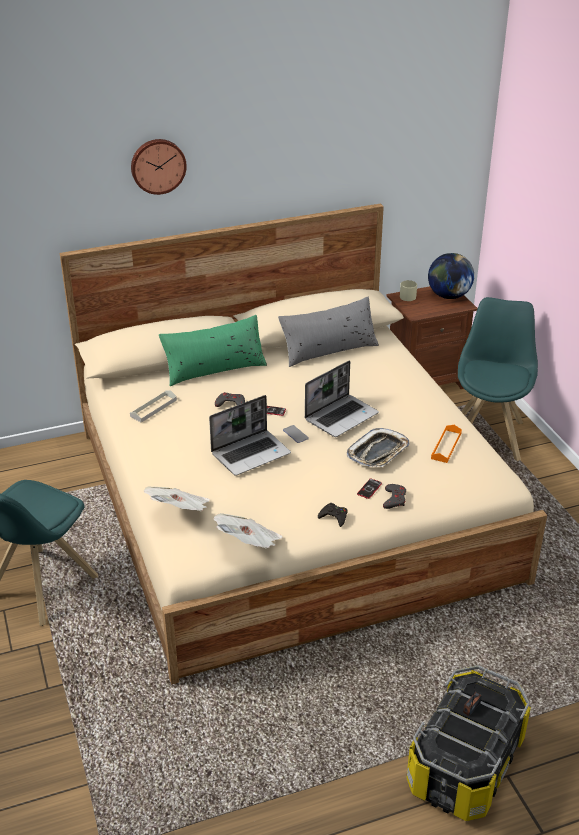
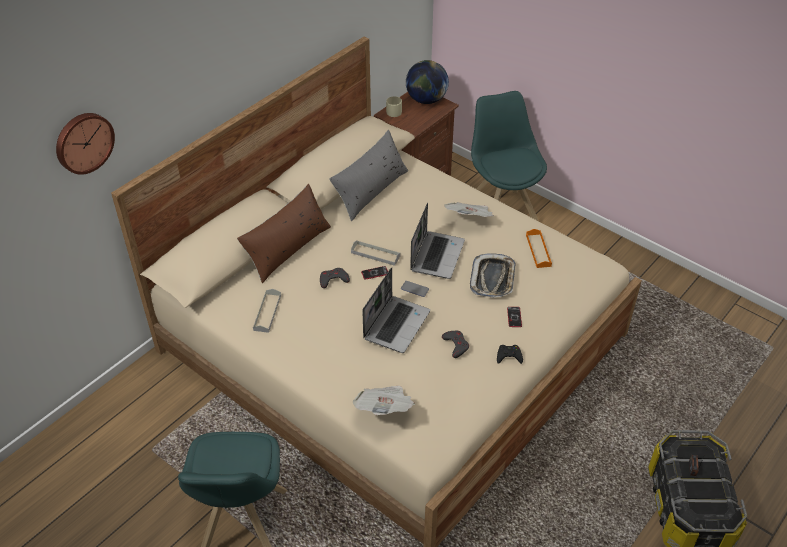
camera: 30 degrees left, 10 degrees up
wall clock [131,139,187,195] -> wall clock moved to [56,113,115,175]
green pillow [159,315,267,386] -> brown pillow [237,184,331,283]
newspaper [213,513,283,549] -> newspaper moved to [444,202,494,217]
grey game controller [383,484,406,509] -> grey game controller moved to [442,331,469,358]
none -> grey tray [351,240,401,266]

